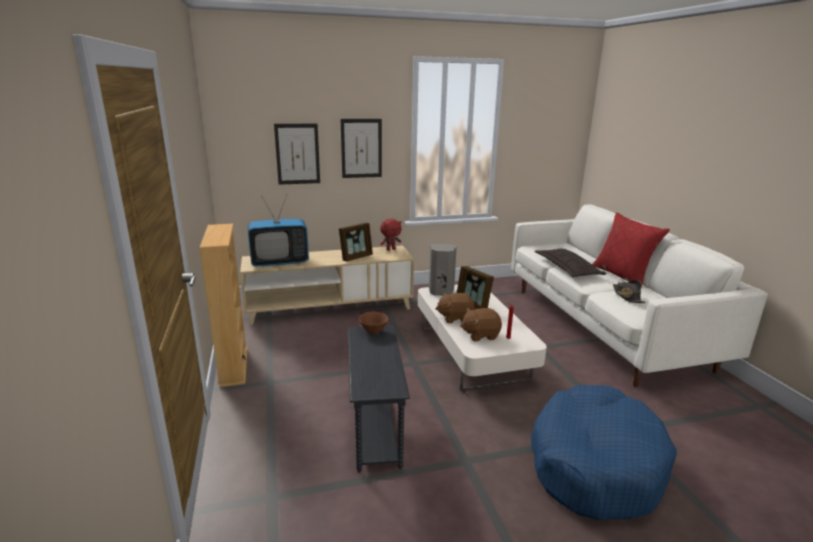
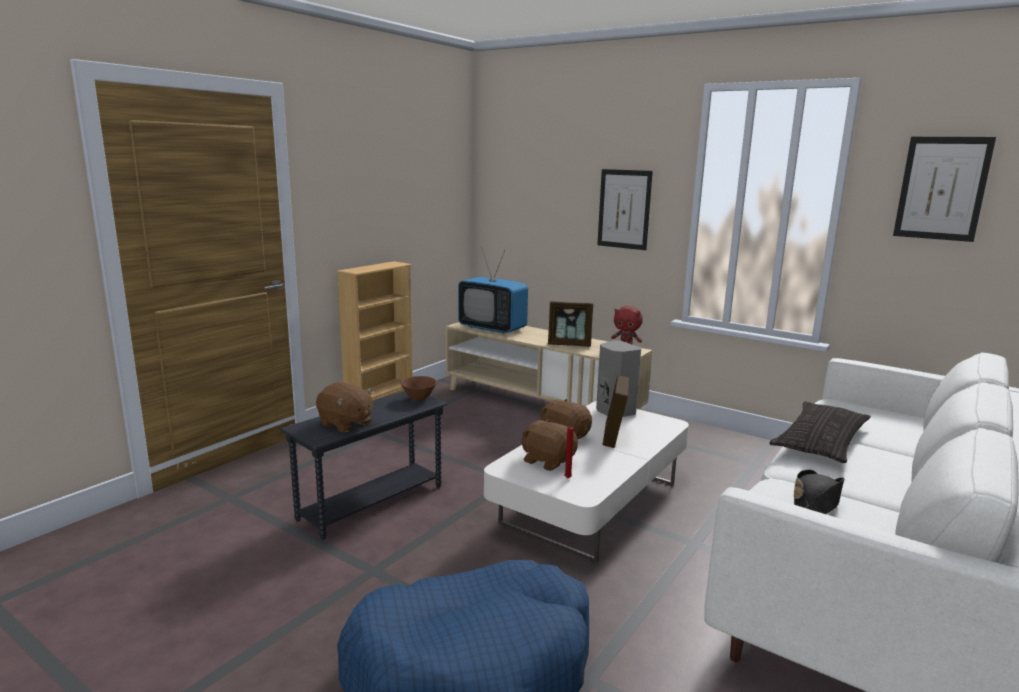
camera: 50 degrees right, 5 degrees down
picture [274,124,320,185] -> picture moved to [893,137,996,242]
red pillow [592,212,670,287] -> none
none -> brown plush toy [316,382,373,432]

